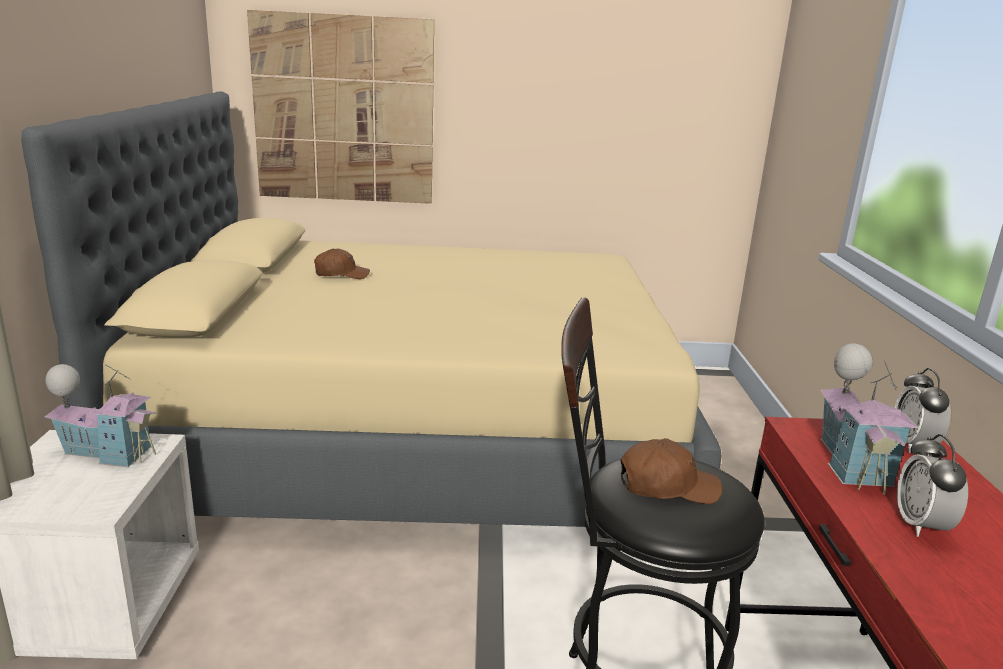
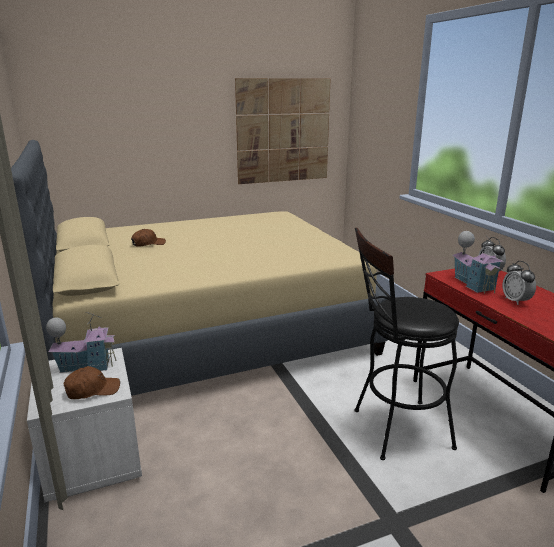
camera: 20 degrees left, 0 degrees up
picture [247,10,434,204] -> picture moved to [235,78,330,184]
brown cap [620,438,722,504] -> brown cap moved to [64,366,120,399]

